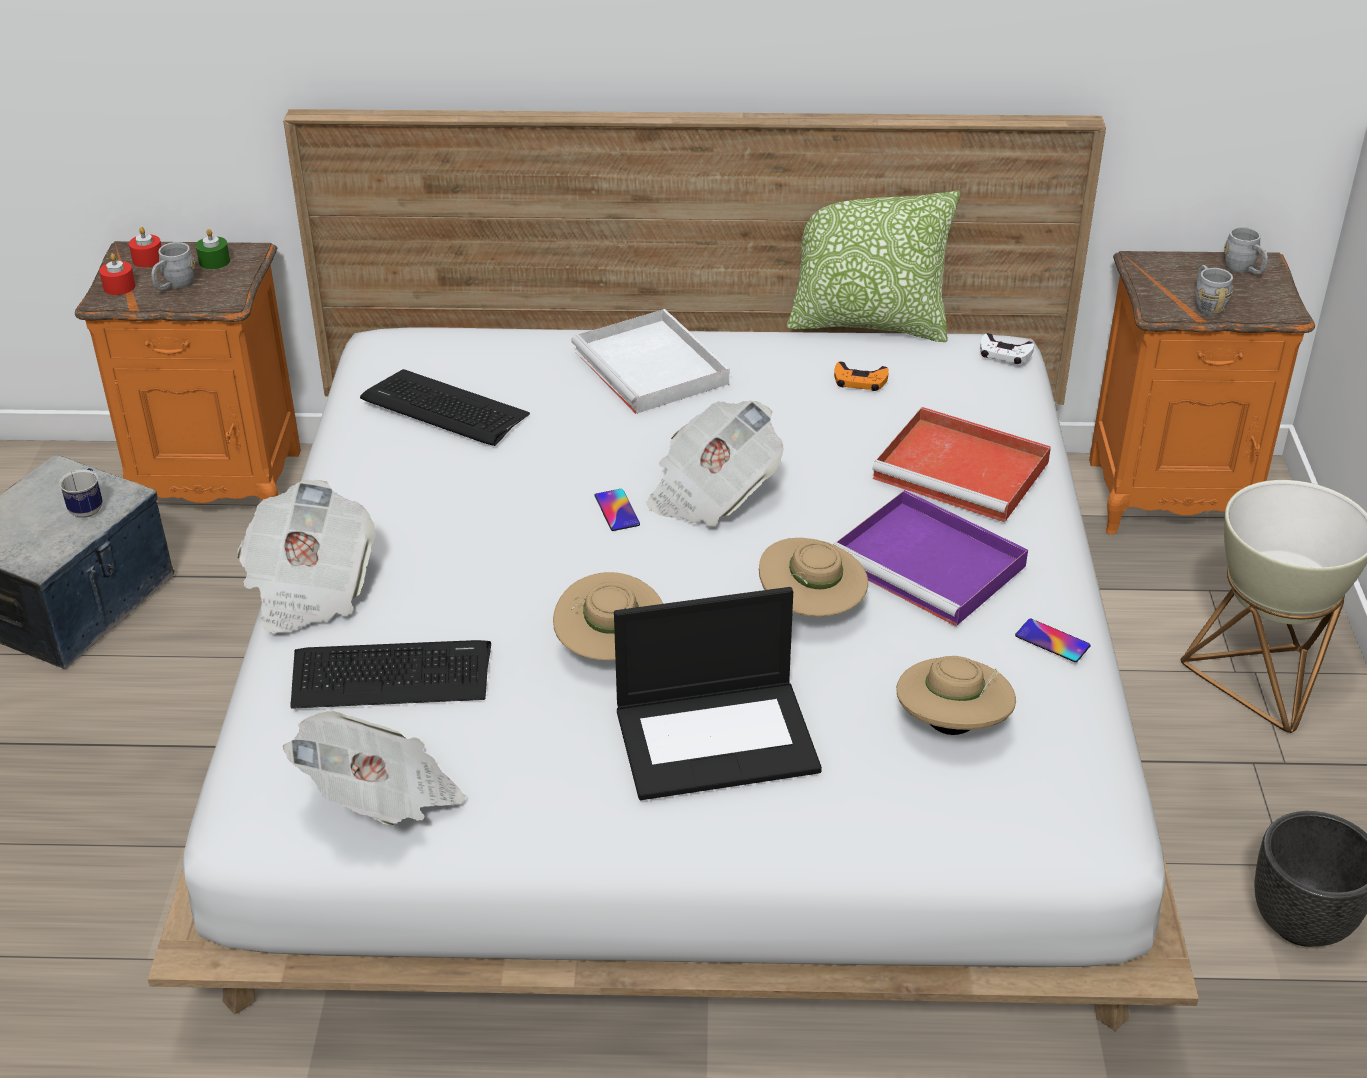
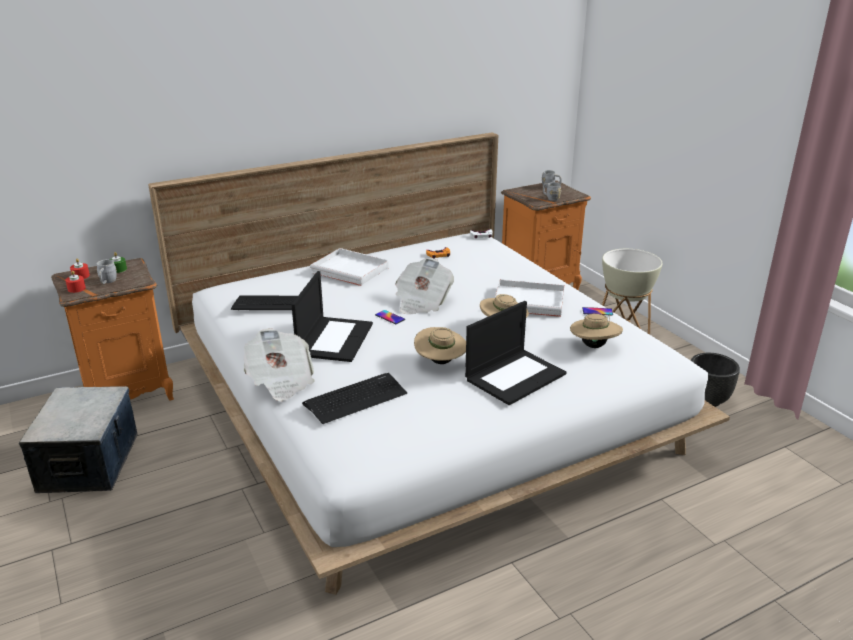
camera: 30 degrees left, 10 degrees down
mug [59,468,103,518] -> none
newspaper [283,711,466,825] -> none
pillow [787,190,960,342] -> none
purple tray [834,490,1028,626] -> white tray [495,279,564,317]
red tray [872,407,1051,522] -> none
none -> laptop [292,271,373,362]

